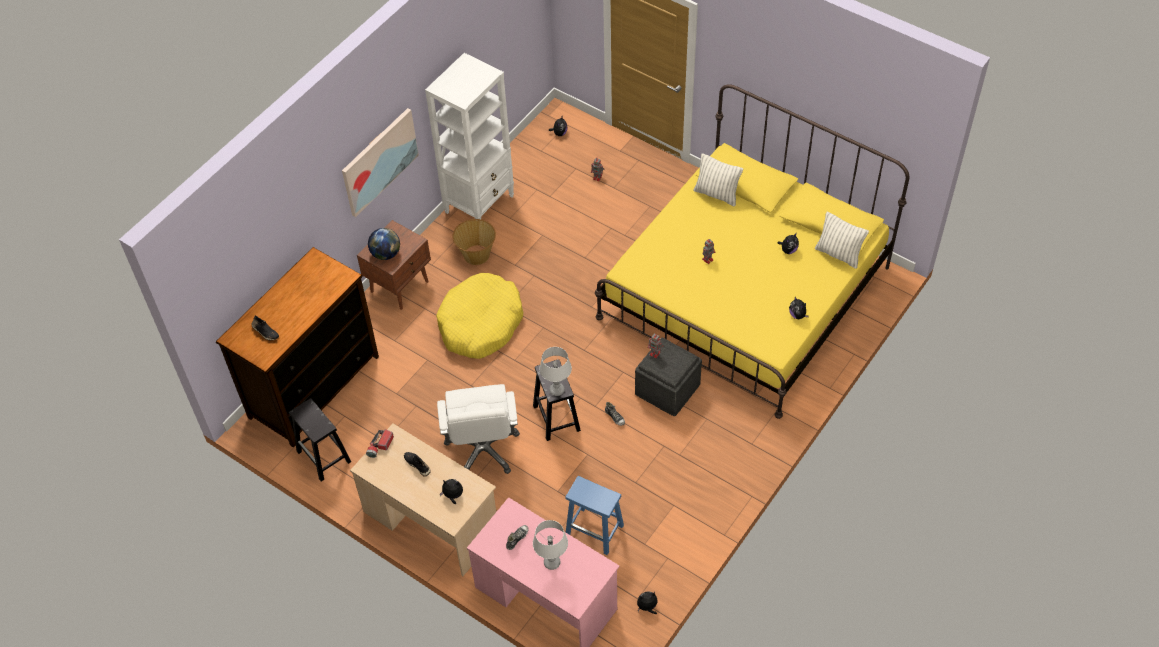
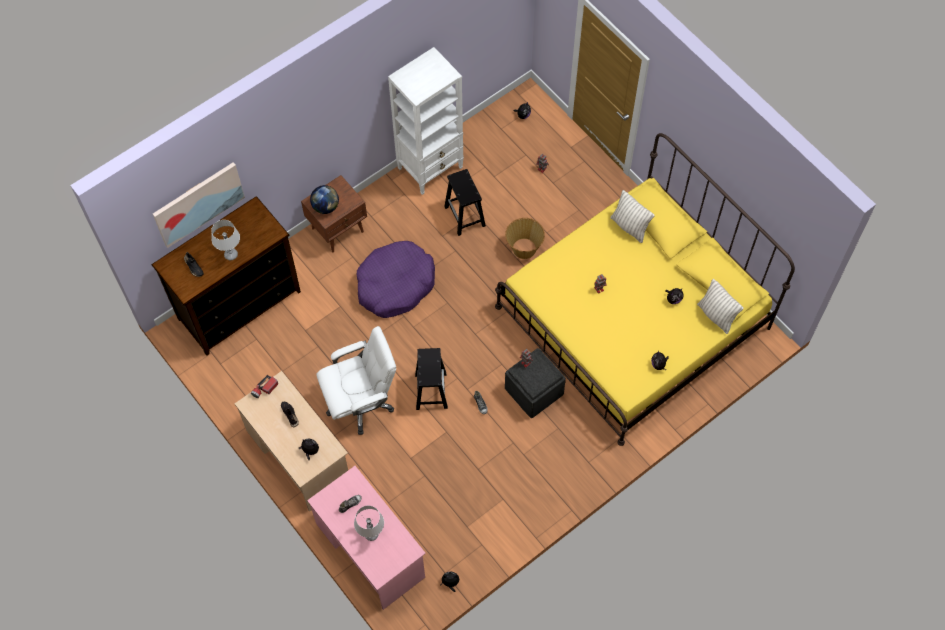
camera: 15 degrees right, 10 degrees up
black stool [289,398,351,482] -> black stool moved to [444,169,486,236]
picture [342,108,419,217] -> picture moved to [153,162,245,248]
yellow dog bed [436,273,523,359] -> purple dog bed [357,241,435,318]
white office chair [437,384,520,474] -> white office chair turned 120 degrees counterclockwise [316,326,396,435]
basket [452,219,496,265] -> basket moved to [505,218,545,259]
grey table lamp [540,347,572,396] -> grey table lamp moved to [211,220,240,260]
blue stool [565,476,624,555] -> none

